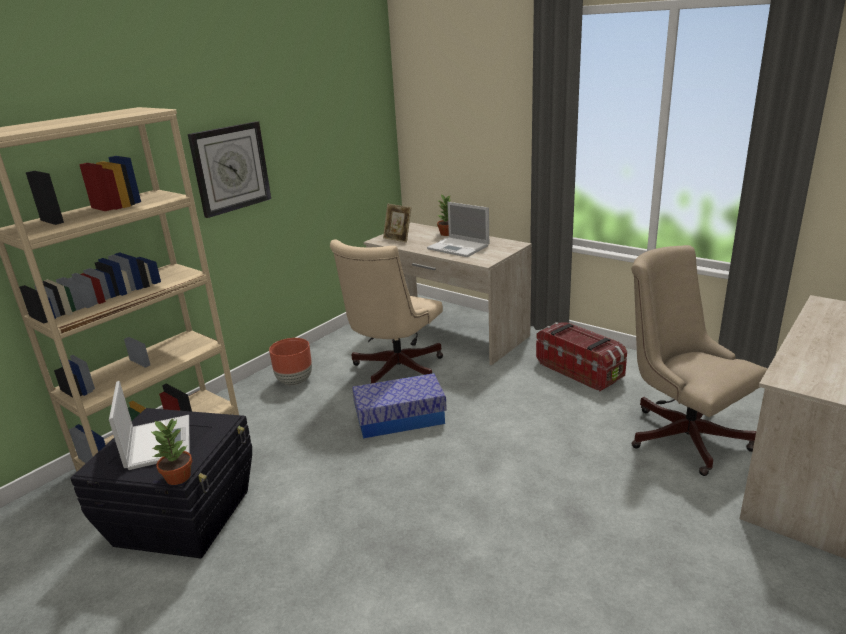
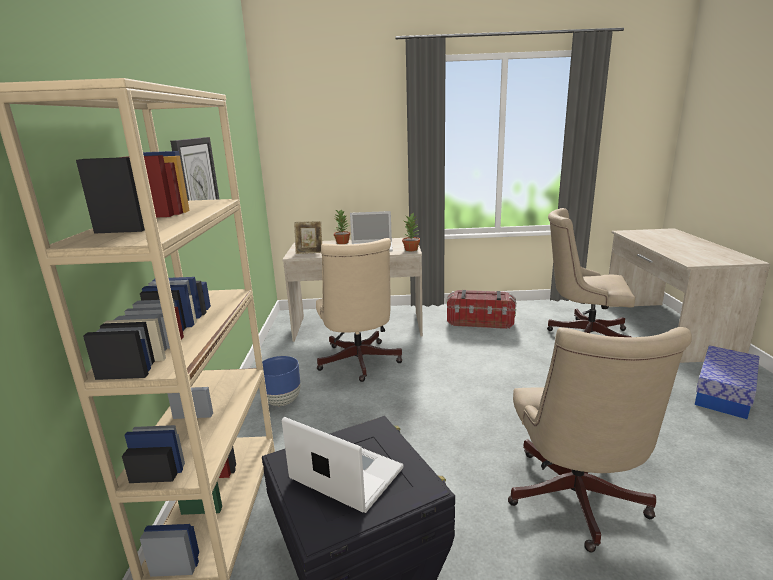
camera: 40 degrees left, 5 degrees down
potted plant [150,419,192,485] -> potted plant moved to [402,212,420,251]
brown planter [269,338,312,385] -> blue planter [262,356,300,406]
storage box [352,373,447,439] -> storage box moved to [695,345,759,419]
none -> beige office chair [508,327,692,552]

